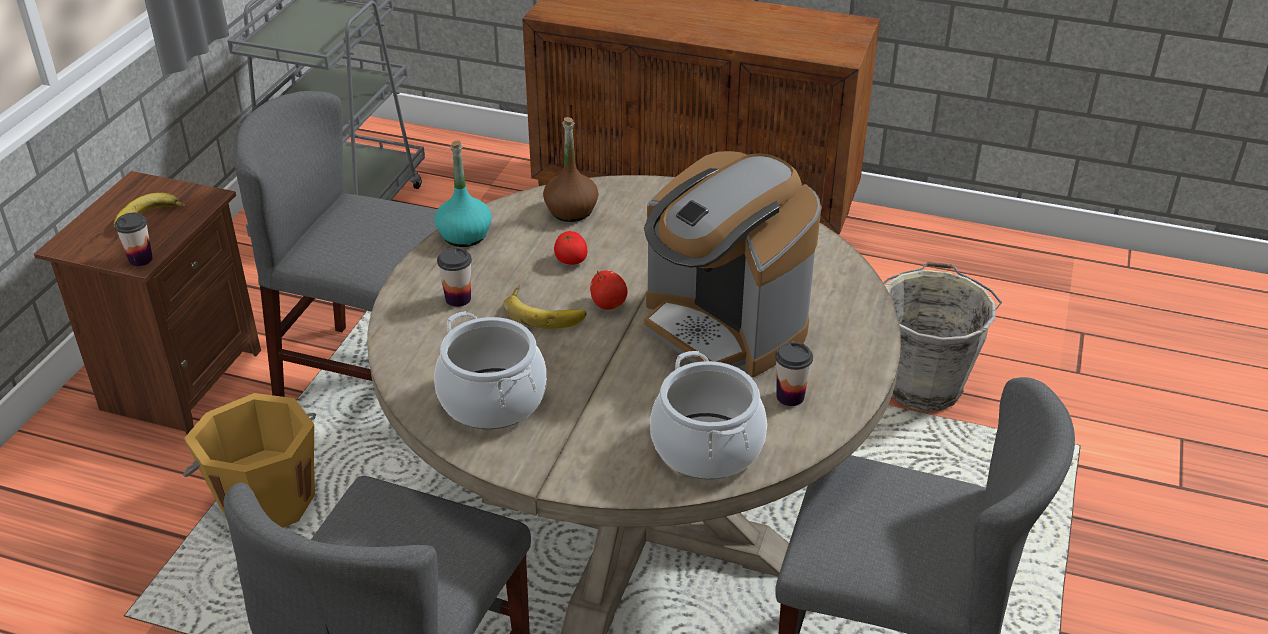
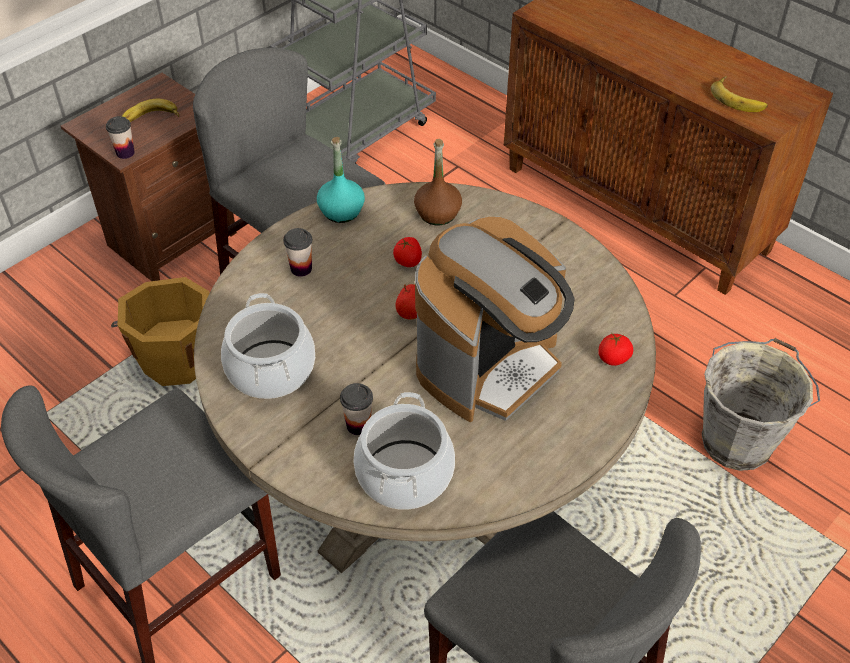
camera: 25 degrees right, 10 degrees up
banana [503,285,586,329] -> banana moved to [711,76,768,112]
coffee machine [644,151,821,377] -> coffee machine turned 120 degrees counterclockwise [415,217,575,422]
cup [775,342,813,406] -> cup moved to [340,383,373,435]
none -> tomato [598,333,633,366]

